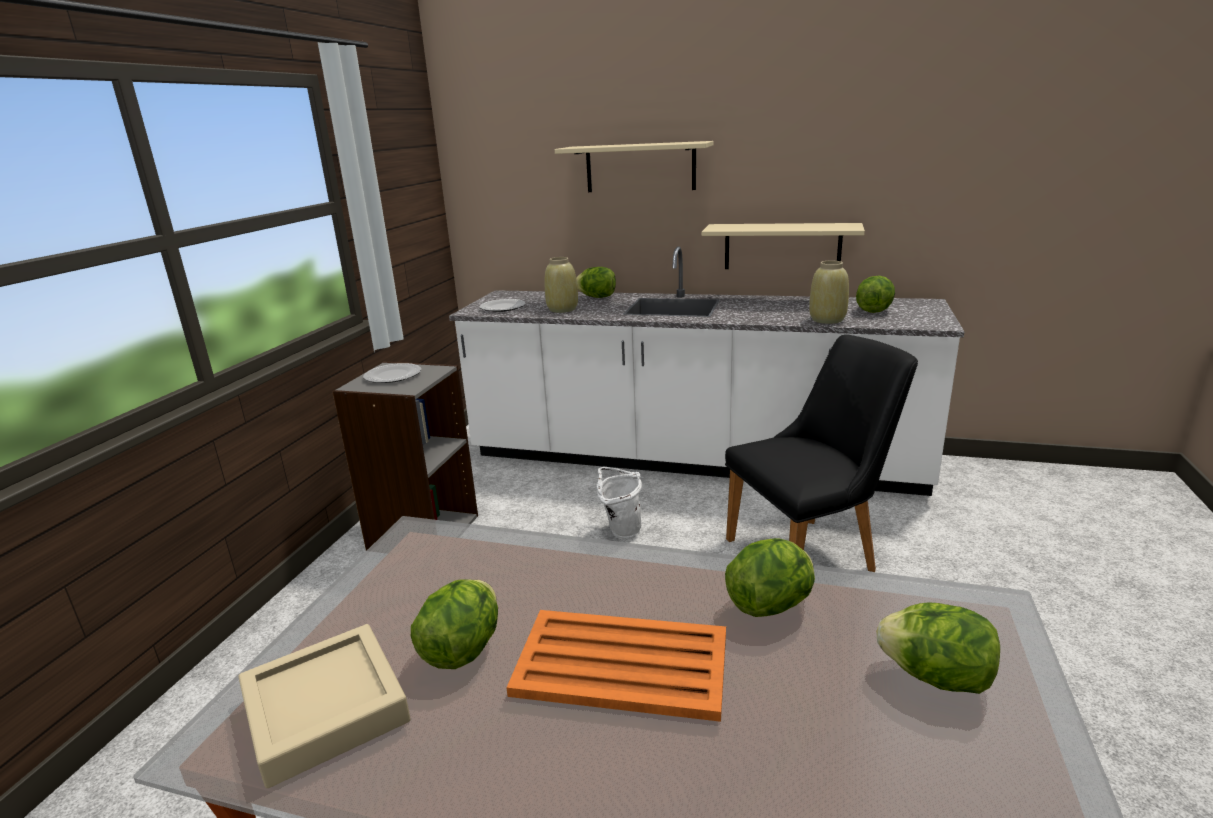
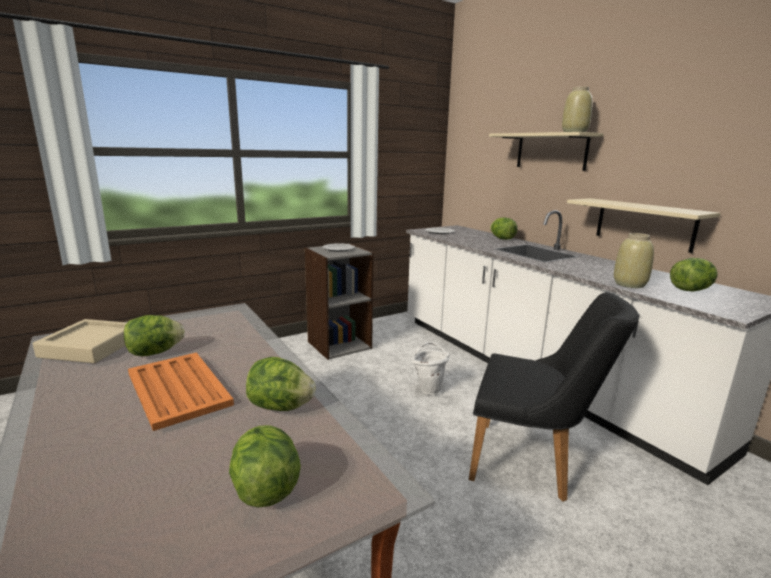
camera: 40 degrees right, 5 degrees down
beige vase [545,257,578,313] -> beige vase moved to [562,86,593,132]

